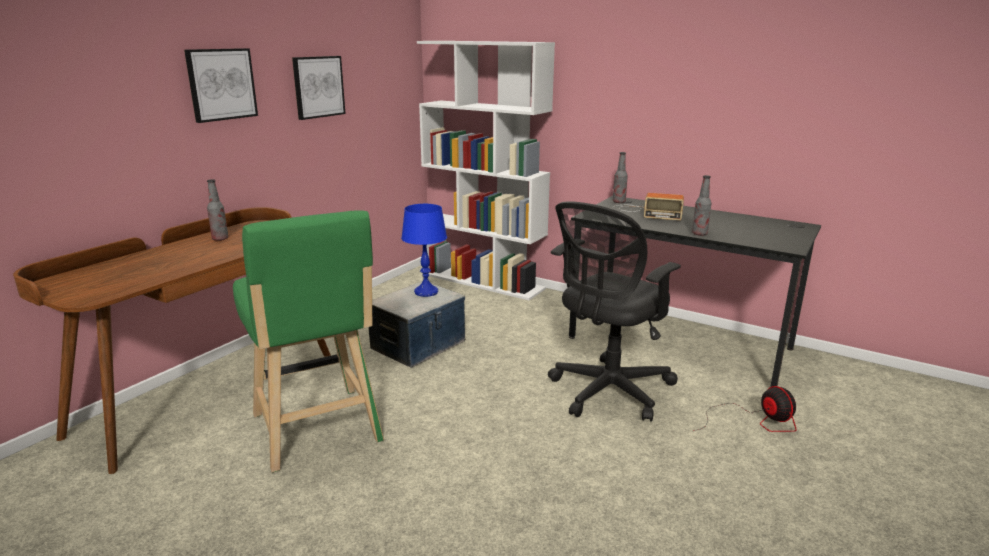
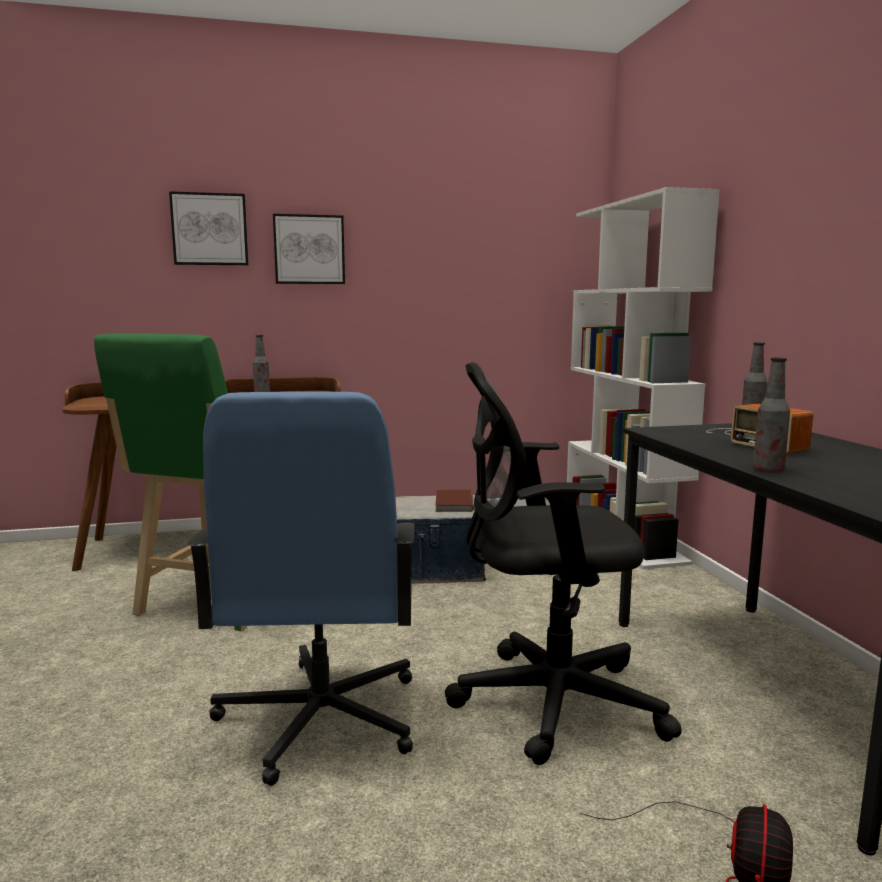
camera: 45 degrees right, 10 degrees down
picture [292,56,345,120] -> picture moved to [169,191,248,265]
blue table lamp [401,204,447,297] -> brown book [435,490,474,512]
none -> blue office chair [187,392,415,786]

